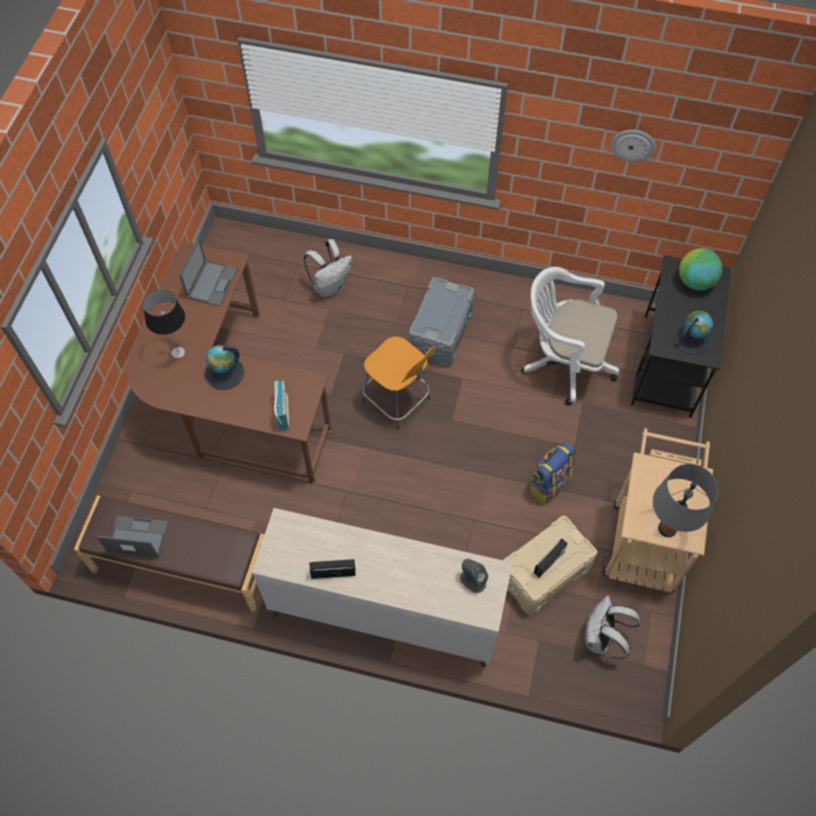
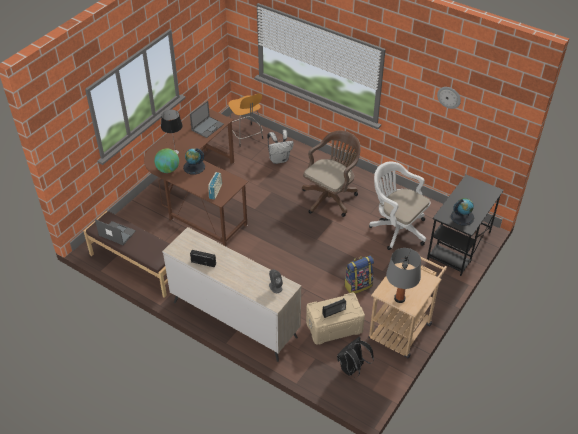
camera: 20 degrees right, 15 degrees down
orange stool [362,336,436,430] -> orange stool moved to [228,94,263,147]
grey storage box [409,277,474,368] -> brown office chair [302,131,361,217]
white backpack [585,595,640,659] -> black backpack [337,336,374,377]
globe [679,248,723,290] -> globe moved to [154,149,179,173]

